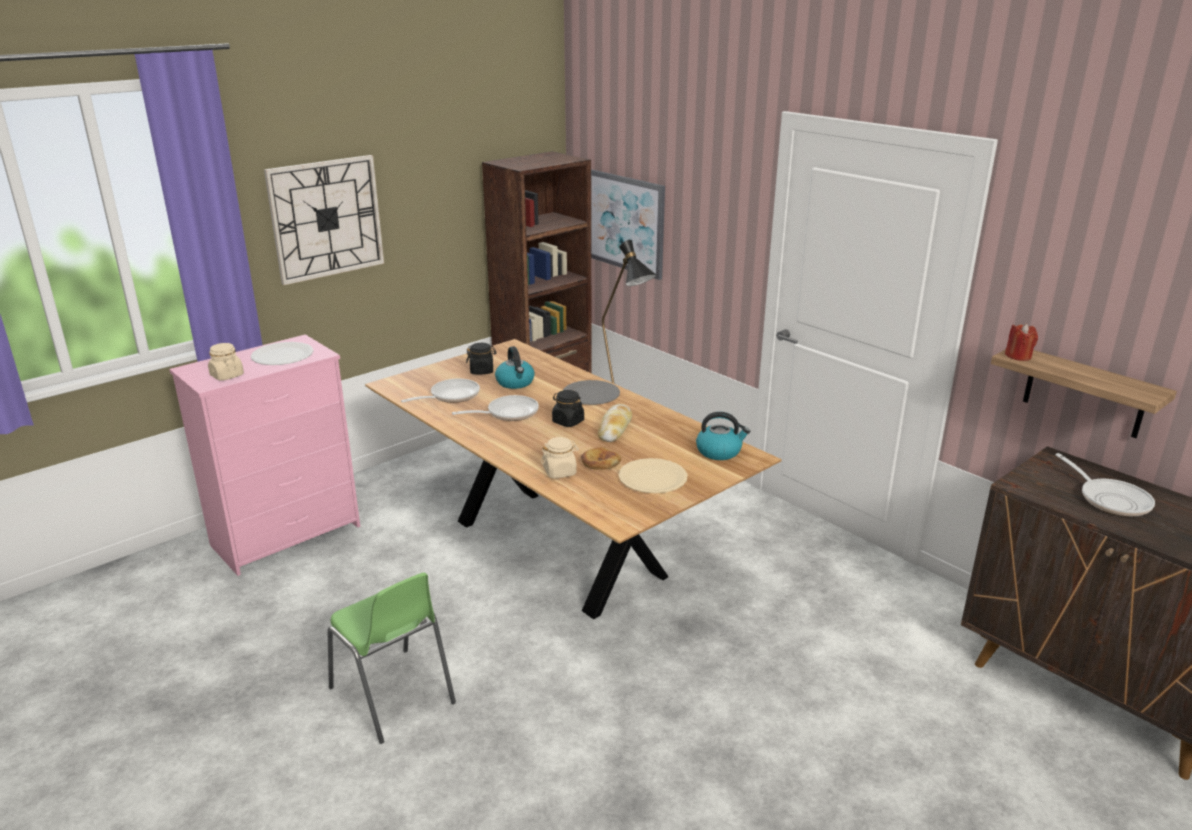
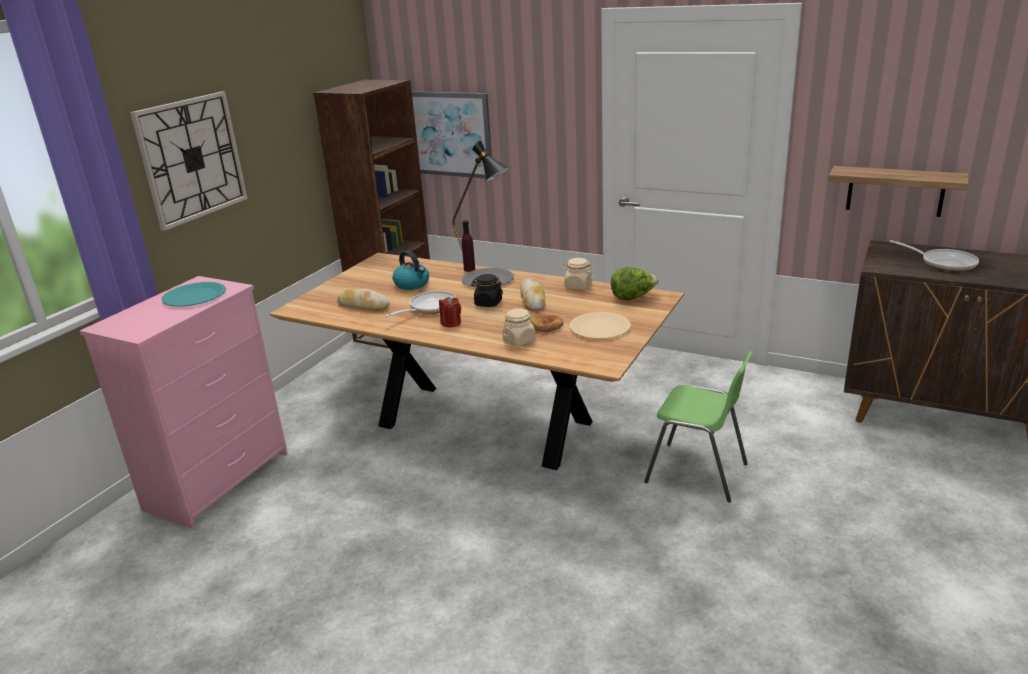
camera: 20 degrees left, 0 degrees up
beige jar [208,343,244,381] -> beige jar moved to [563,258,593,290]
white plate [251,342,314,365] -> turquoise plate [161,282,226,307]
green chair [328,572,456,744] -> green chair moved to [644,351,753,502]
frying pan [401,379,480,403] -> bread [337,289,390,311]
black jar [466,343,496,374] -> none
kettle [696,412,750,460] -> lettuce [611,267,659,301]
red candle [1005,323,1038,361] -> red candle moved to [439,297,461,328]
none -> purple bottle [462,220,475,272]

